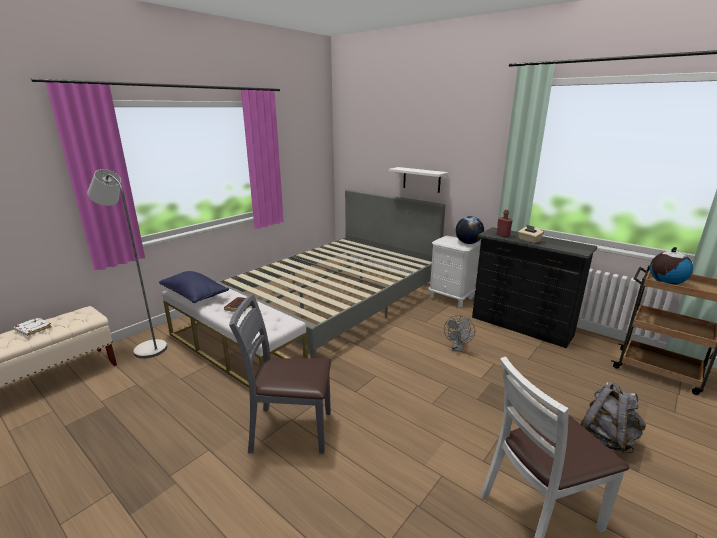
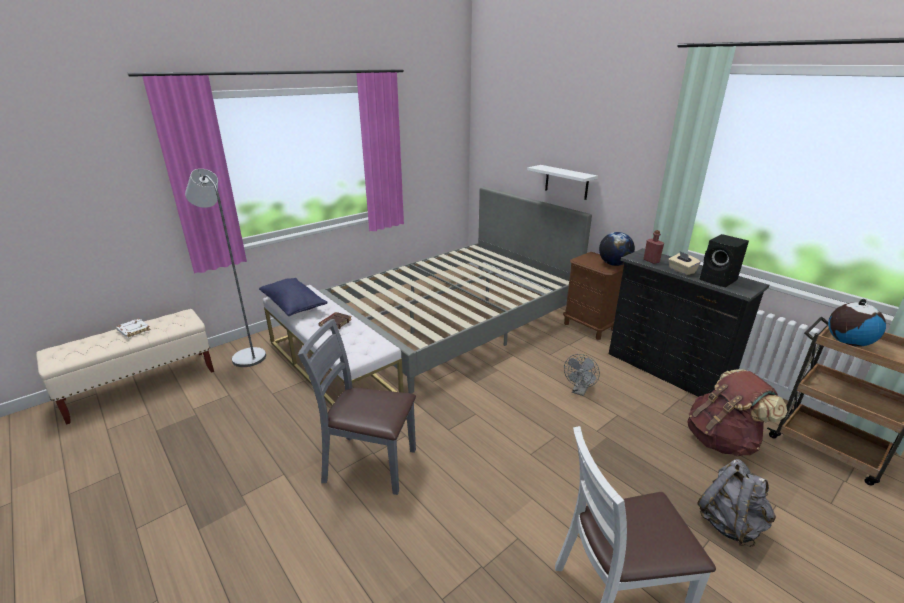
camera: 10 degrees right, 5 degrees up
white nightstand [428,235,481,307] -> brown nightstand [563,252,624,340]
none -> brown backpack [687,370,787,457]
none -> black speaker [700,234,749,287]

